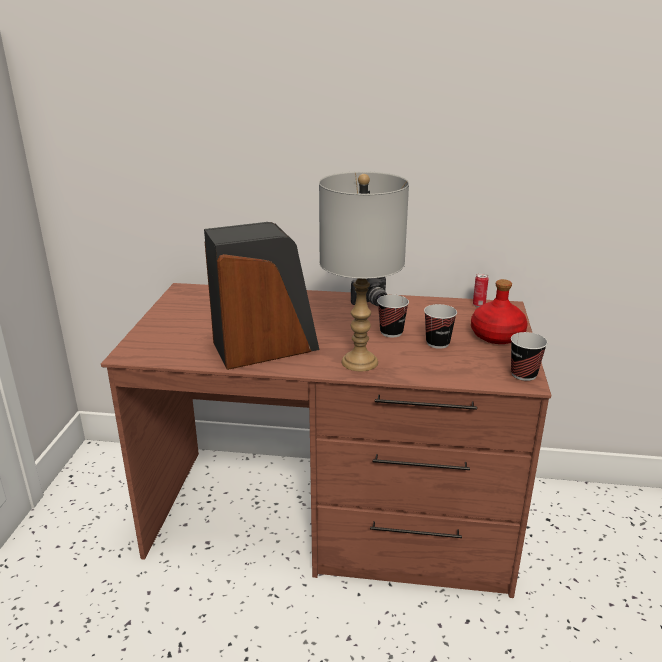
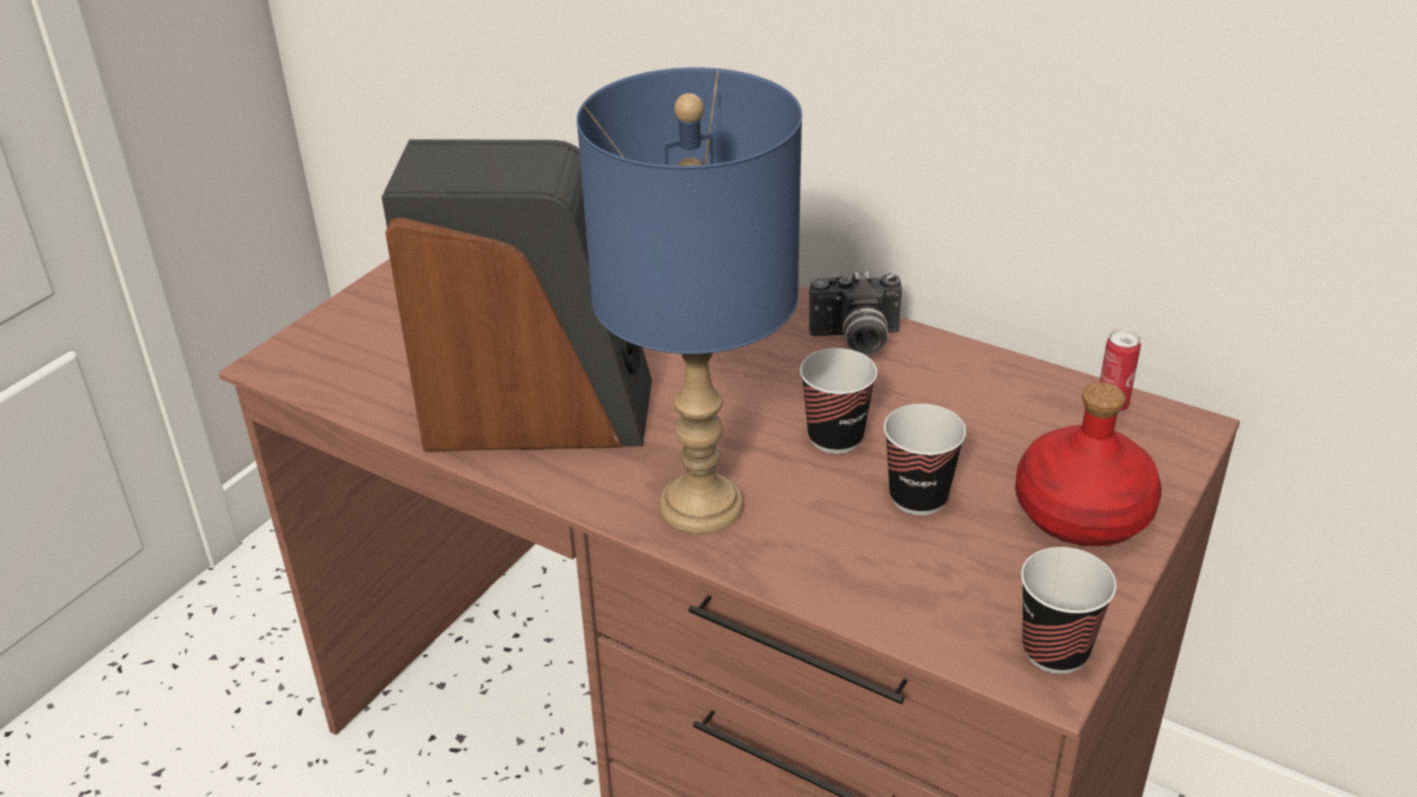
camera: 25 degrees right, 10 degrees up
grey table lamp [319,171,409,371] -> blue table lamp [577,67,802,534]

